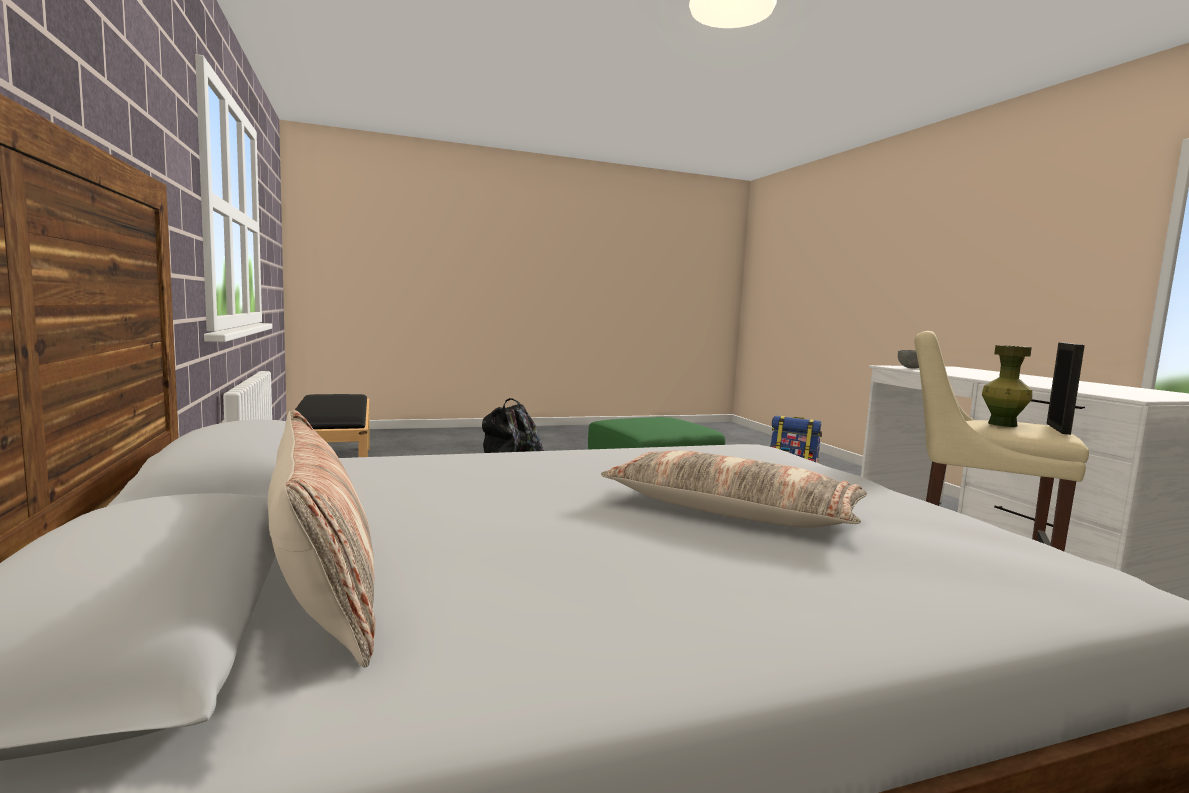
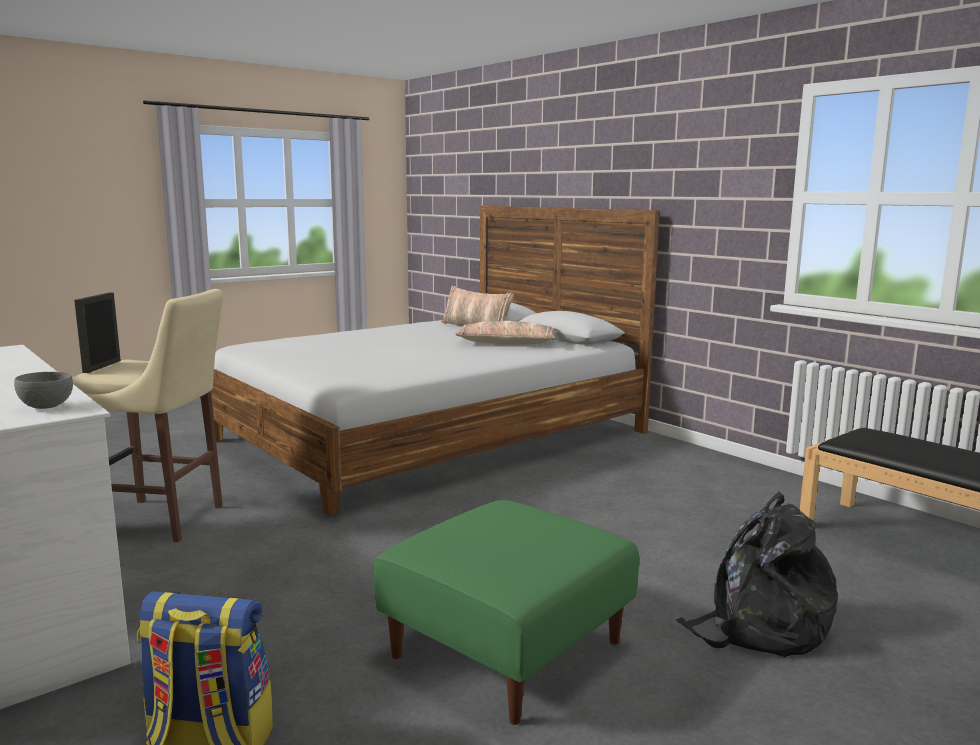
camera: 160 degrees right, 5 degrees up
pillow [601,450,867,528] -> pillow moved to [455,321,559,345]
green vase [982,345,1032,427] -> none

